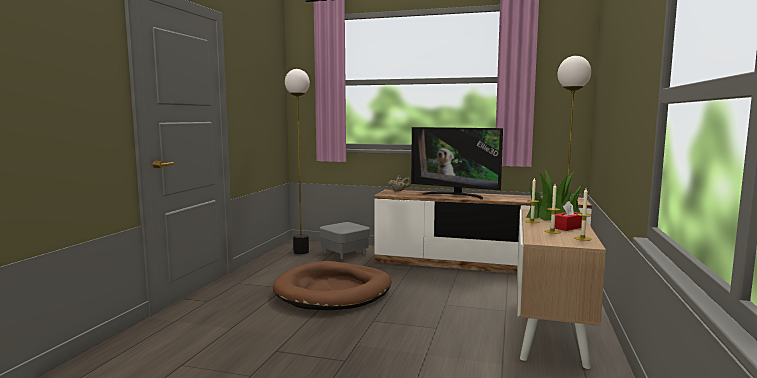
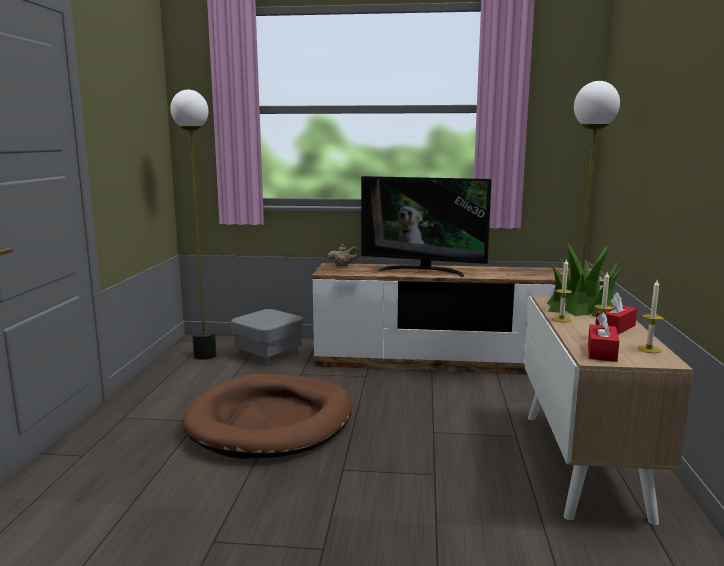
camera: 10 degrees left, 5 degrees up
none -> red tissue box [588,312,620,362]

